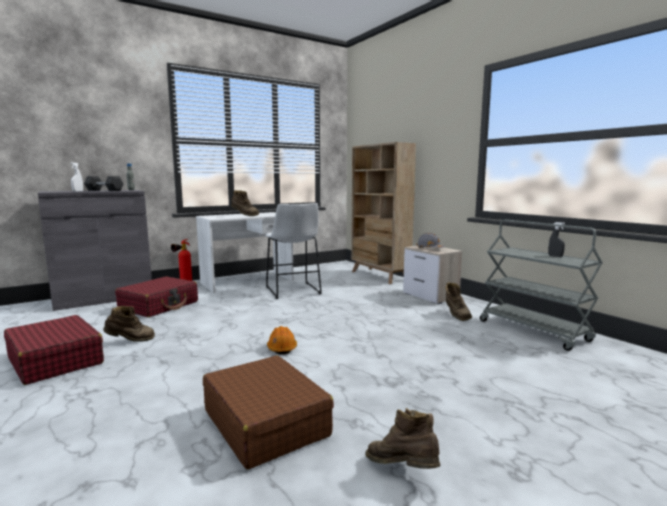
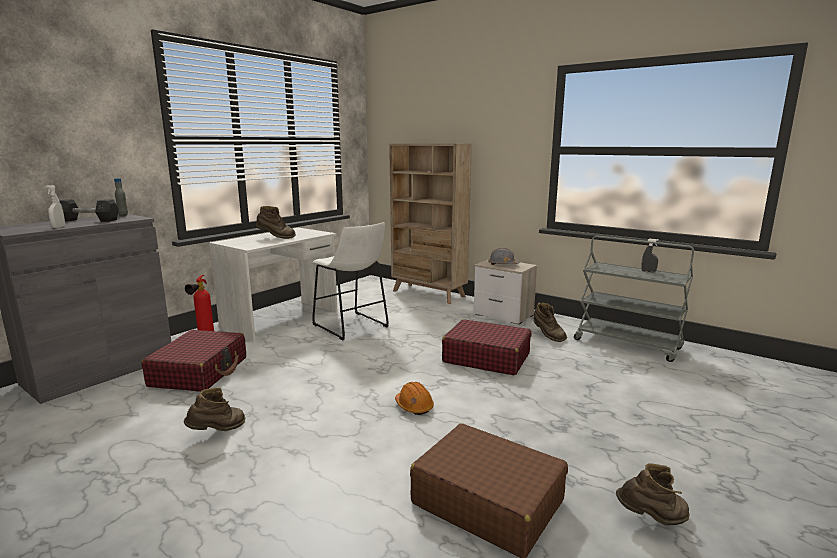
camera: 20 degrees left, 5 degrees up
red suitcase [4,315,104,385] -> red suitcase moved to [442,319,531,375]
brown boot [365,408,441,469] -> brown boot turned 150 degrees clockwise [616,463,690,525]

